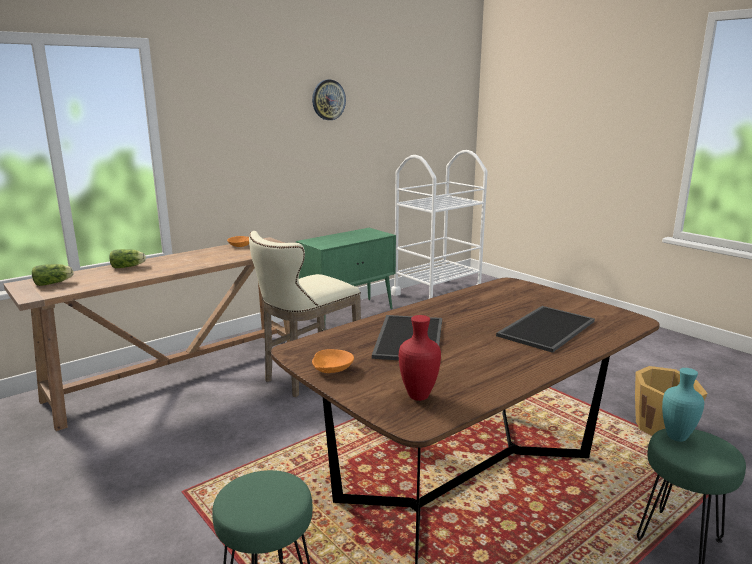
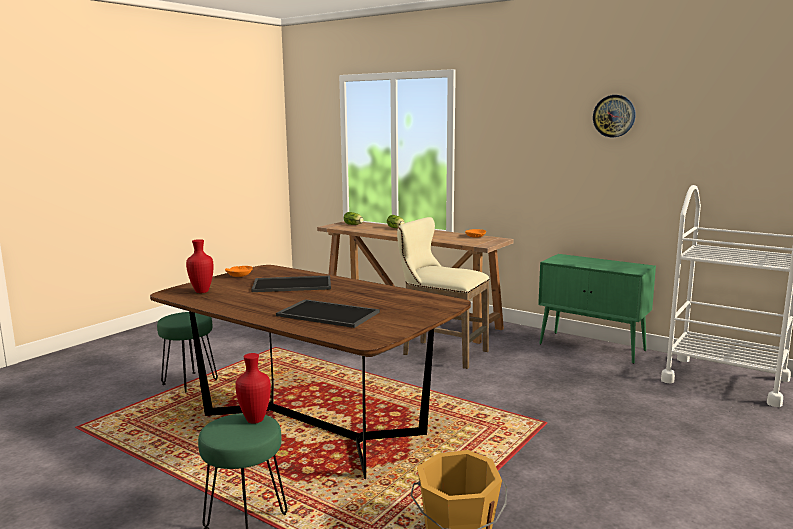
camera: 75 degrees right, 5 degrees down
turquoise vase [662,368,704,442] -> red vase [235,353,271,424]

